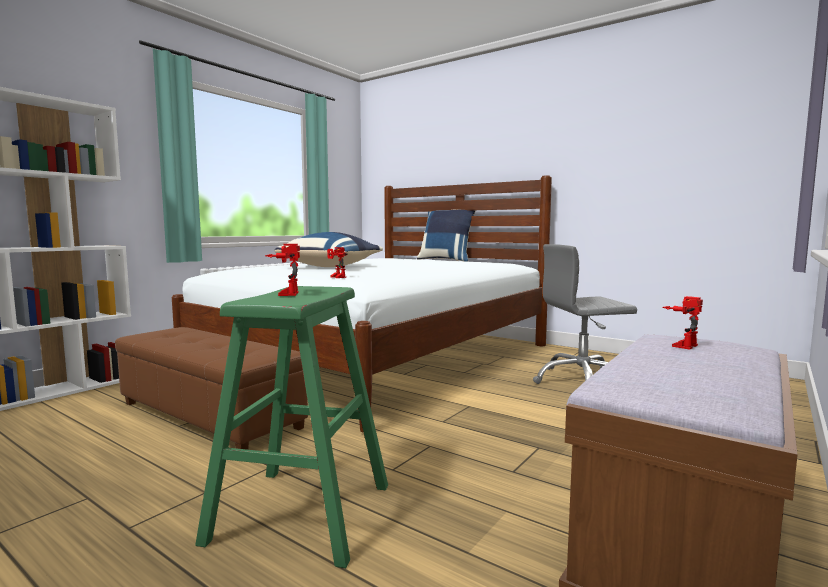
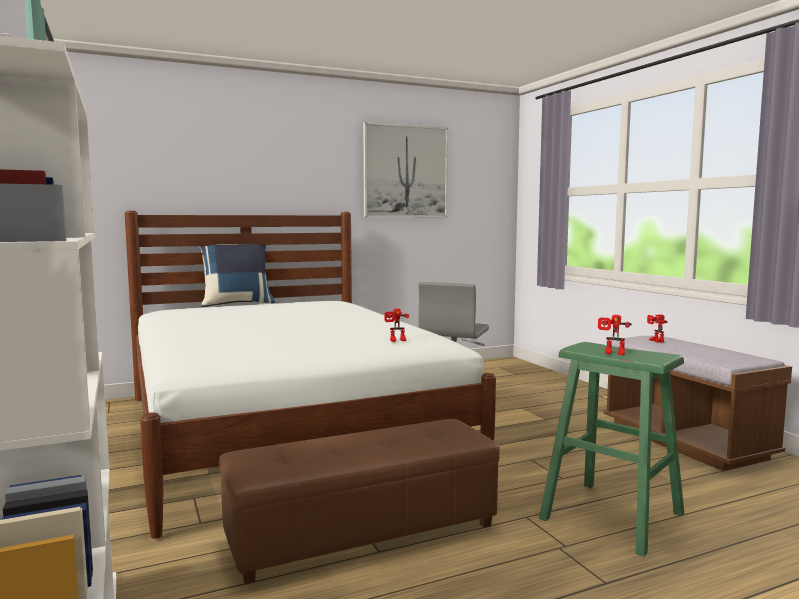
camera: 60 degrees left, 0 degrees up
blue pillow [275,232,383,267] -> none
none -> picture [363,122,448,217]

